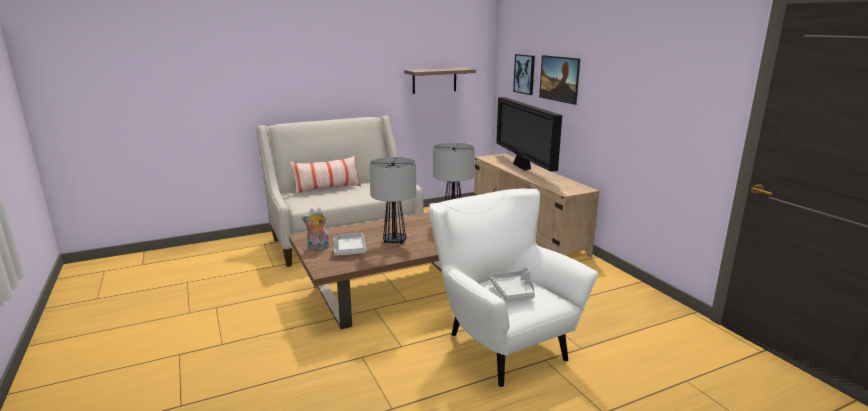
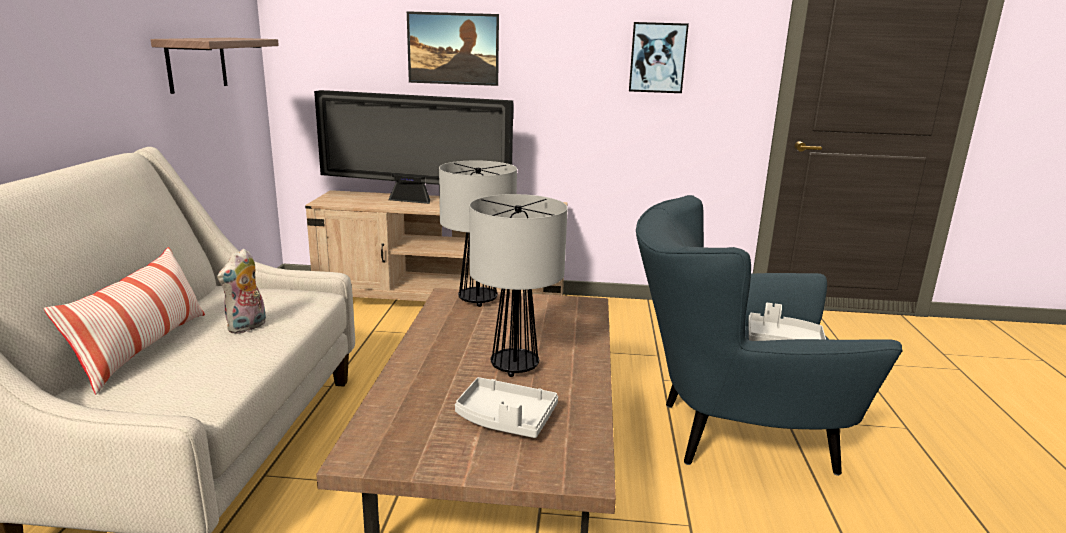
camera: 60 degrees left, 0 degrees up
plush toy [301,207,330,250] -> plush toy moved to [217,249,266,334]
white armchair [429,188,598,388] -> blue armchair [636,195,903,476]
picture [513,54,535,95] -> picture moved to [629,22,689,93]

